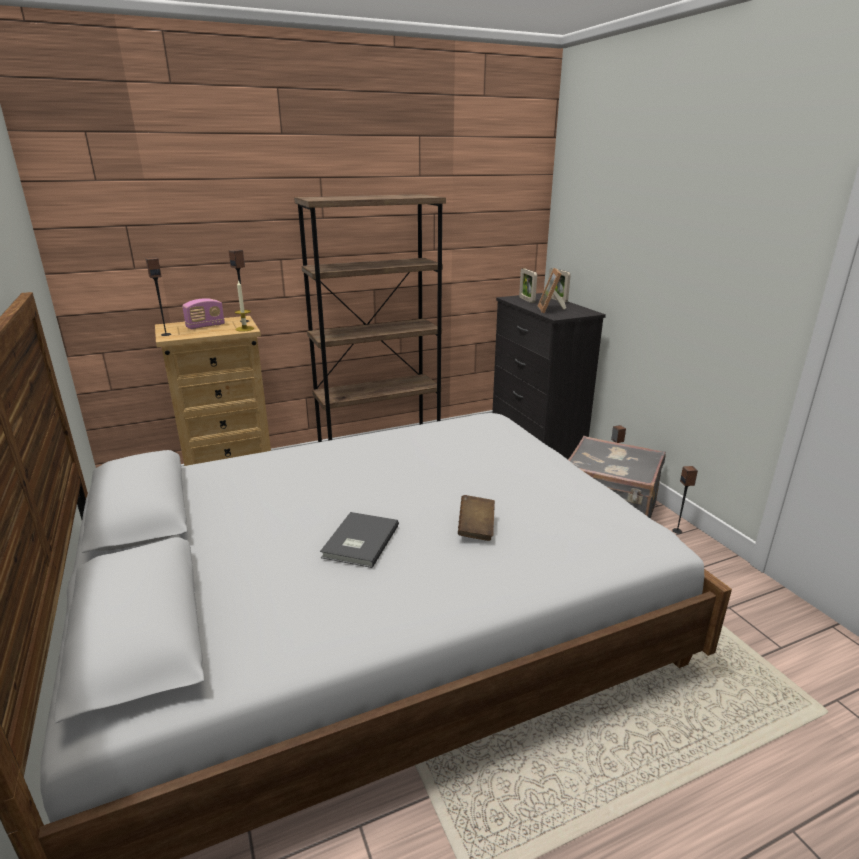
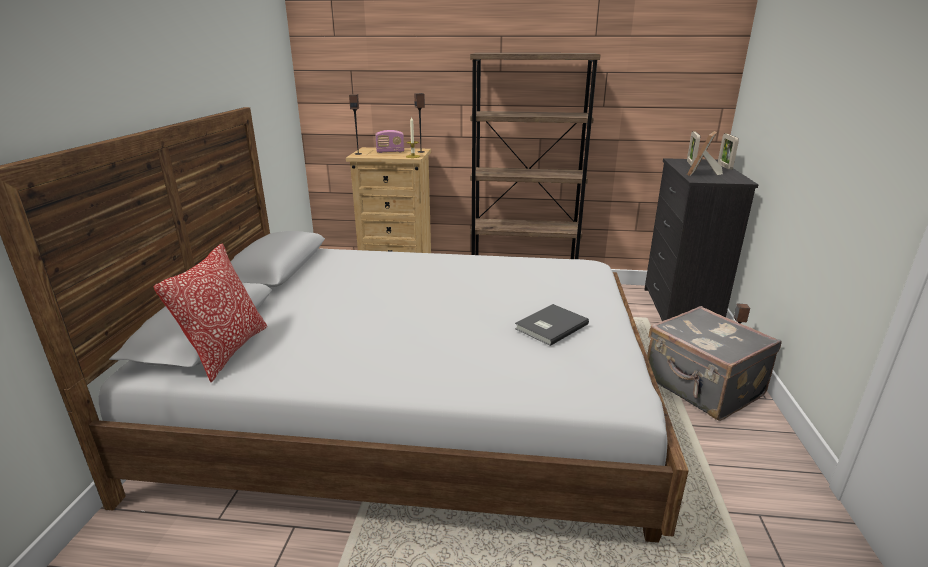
camera: 30 degrees right, 0 degrees up
grey book [320,512,399,568] -> grey book moved to [515,304,589,346]
brown book [458,495,495,541] -> none
speaker [672,466,698,534] -> none
none -> pillow [153,243,267,382]

